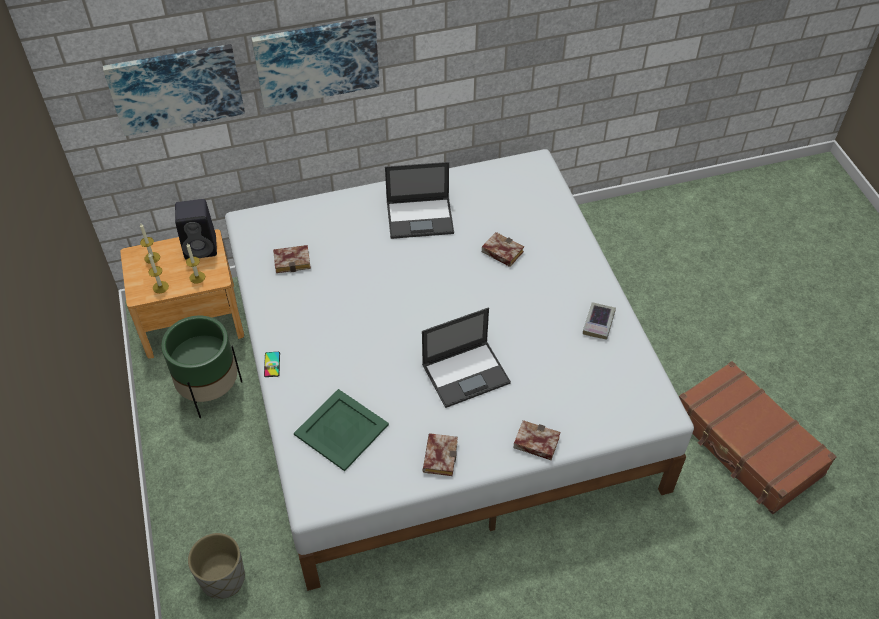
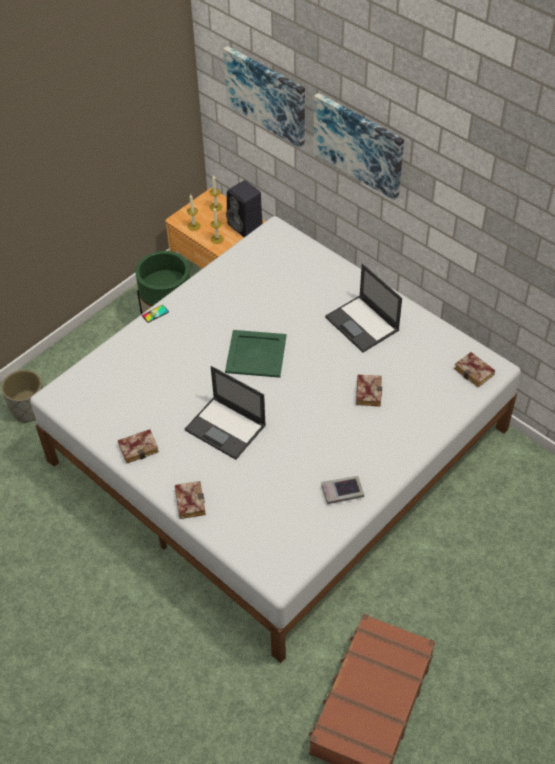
camera: 60 degrees right, 0 degrees up
book [273,245,311,273] -> book moved to [454,352,495,387]
green tray [294,389,389,471] -> green tray moved to [225,330,286,378]

